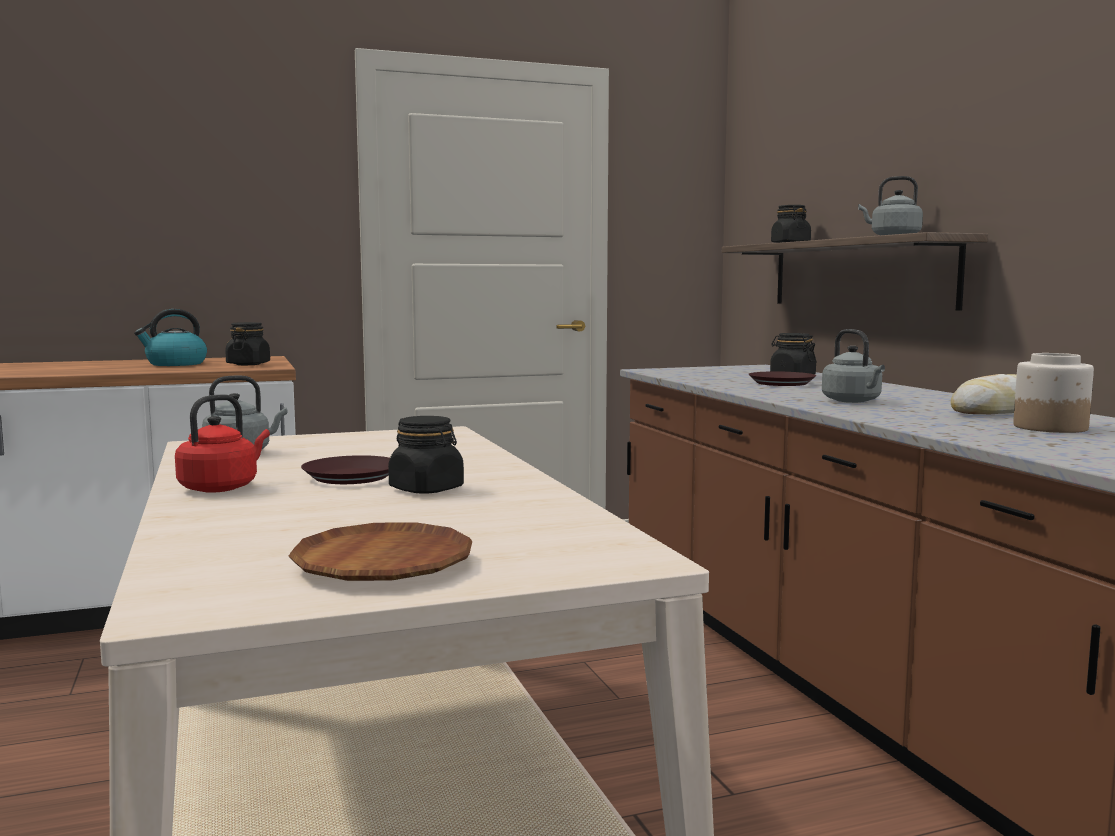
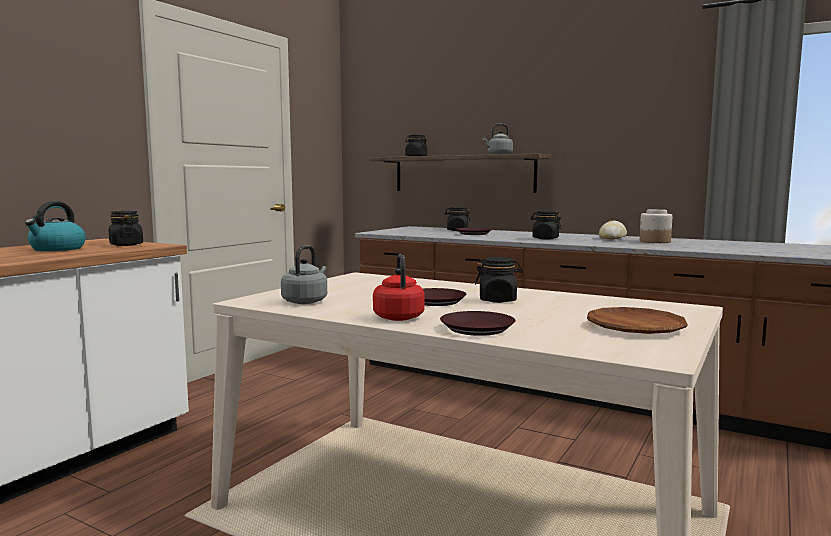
camera: 40 degrees left, 0 degrees up
grey kettle [822,329,885,403] -> black jar [530,211,561,239]
none -> brown plate [440,311,516,336]

